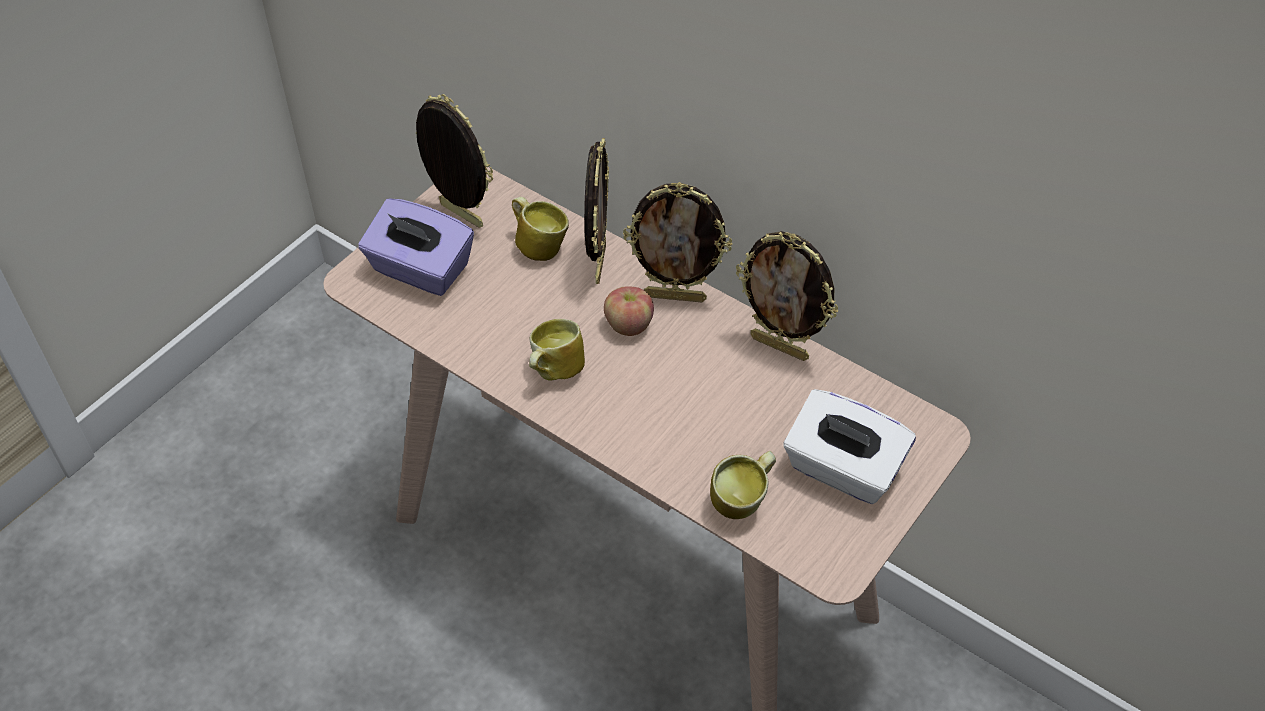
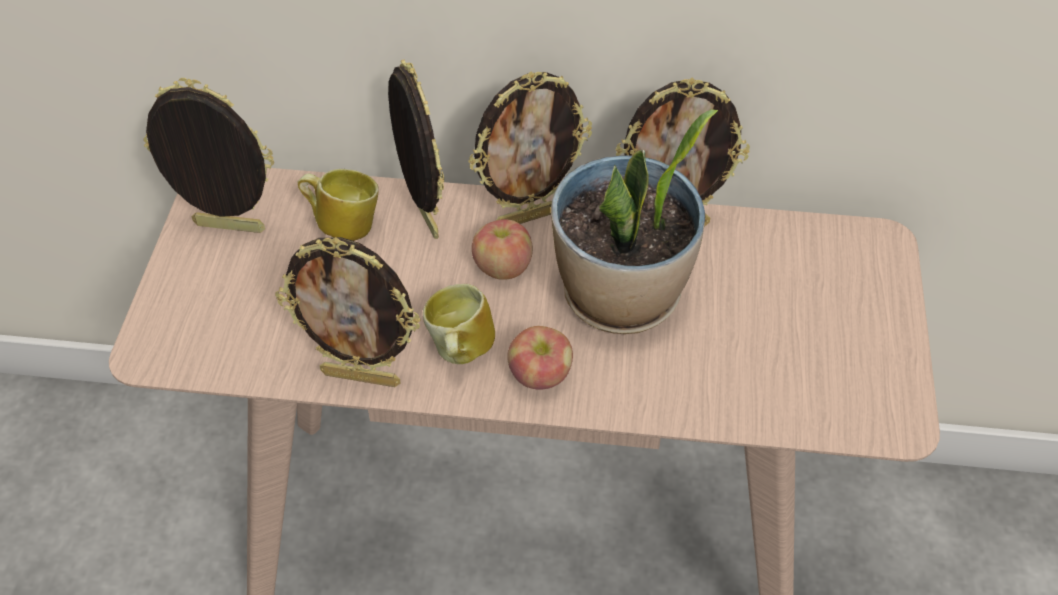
camera: 30 degrees left, 0 degrees up
purple tissue box [358,198,474,296] -> none
mug [710,451,776,519] -> none
white tissue box [784,389,916,504] -> none
none -> picture frame [275,237,421,387]
none -> apple [507,326,573,390]
none -> potted plant [551,109,718,334]

